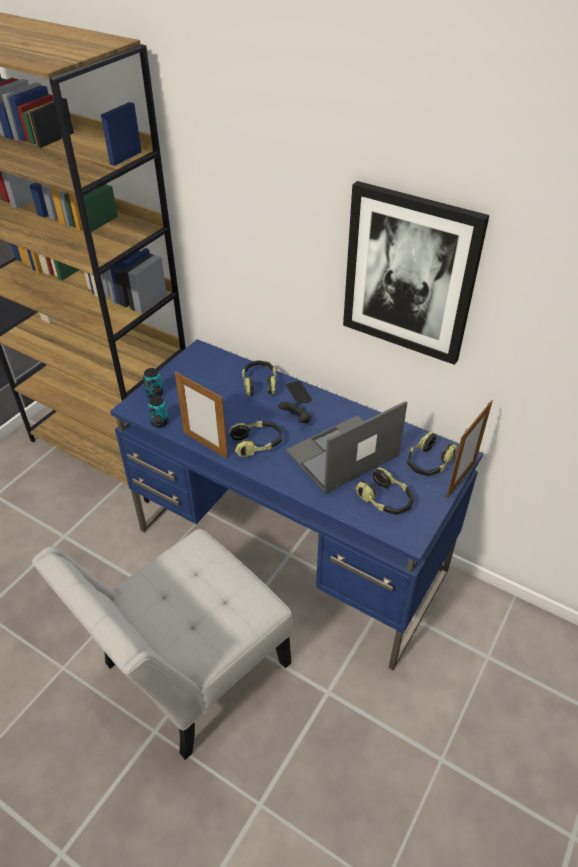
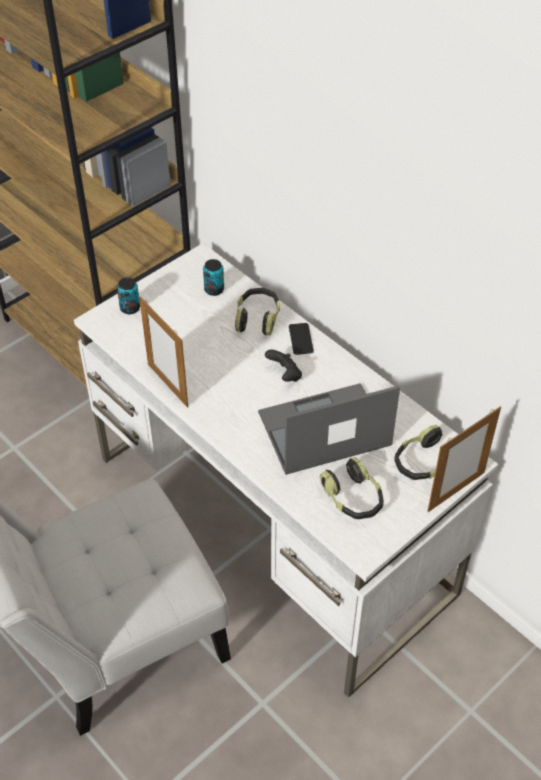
camera: 15 degrees right, 5 degrees up
blue desk [110,339,483,670] -> white desk [74,243,498,698]
can [148,396,169,428] -> can moved to [203,259,224,296]
headphones [229,421,282,457] -> none
picture [343,181,489,365] -> none

